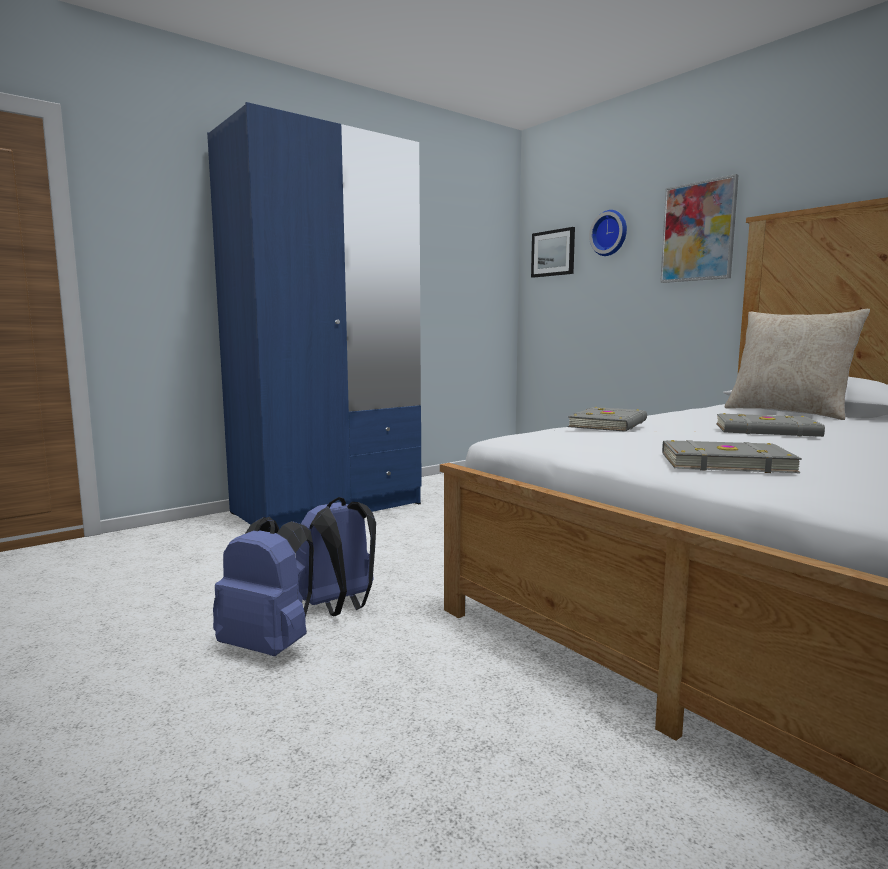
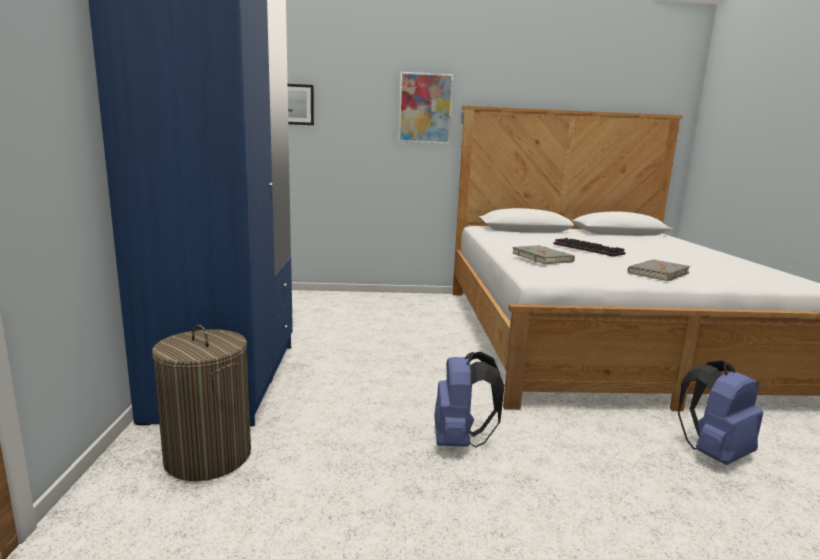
camera: 55 degrees left, 5 degrees up
blue backpack [213,517,314,656] -> blue backpack moved to [678,360,763,465]
wall clock [589,210,627,256] -> none
grey book [716,413,825,437] -> keyboard [553,238,625,257]
beige pillow [725,309,870,420] -> none
none -> laundry basket [152,325,251,481]

